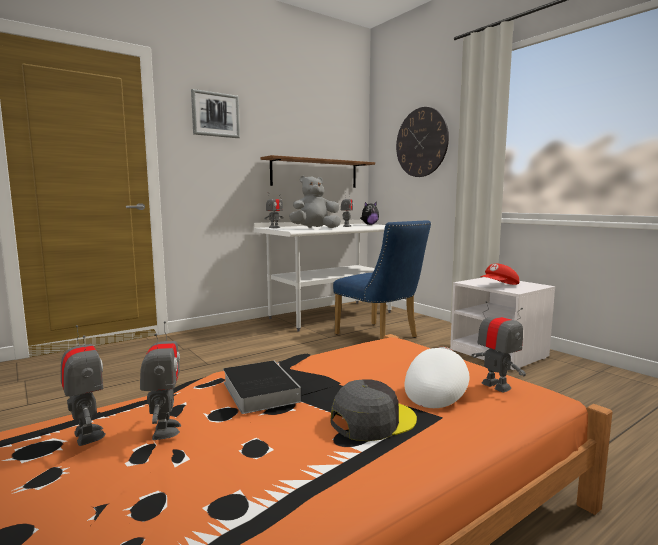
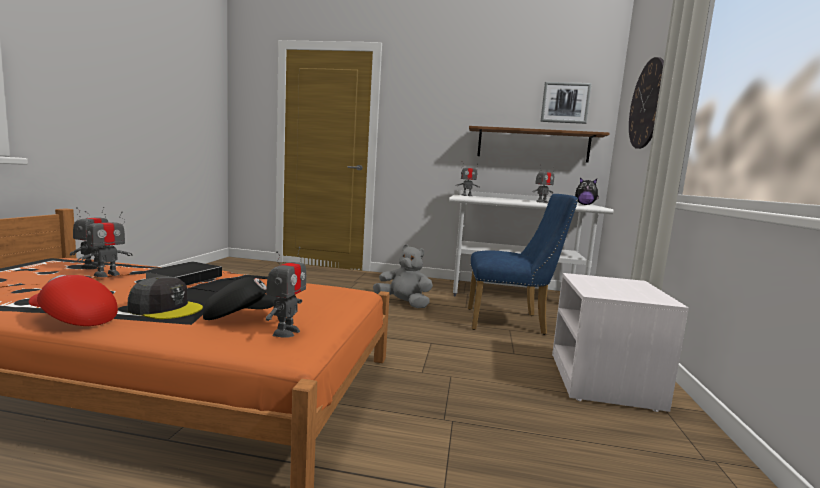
camera: 45 degrees right, 0 degrees up
picture [191,89,240,138] -> picture moved to [540,82,592,124]
grey plush toy [289,176,341,228] -> grey plush toy moved to [373,245,433,308]
blue chair [333,220,431,339] -> blue chair turned 90 degrees counterclockwise [468,194,578,335]
white cap [404,347,469,408] -> black cap [203,277,278,320]
red cap [481,264,519,285] -> red cap moved to [29,275,118,326]

